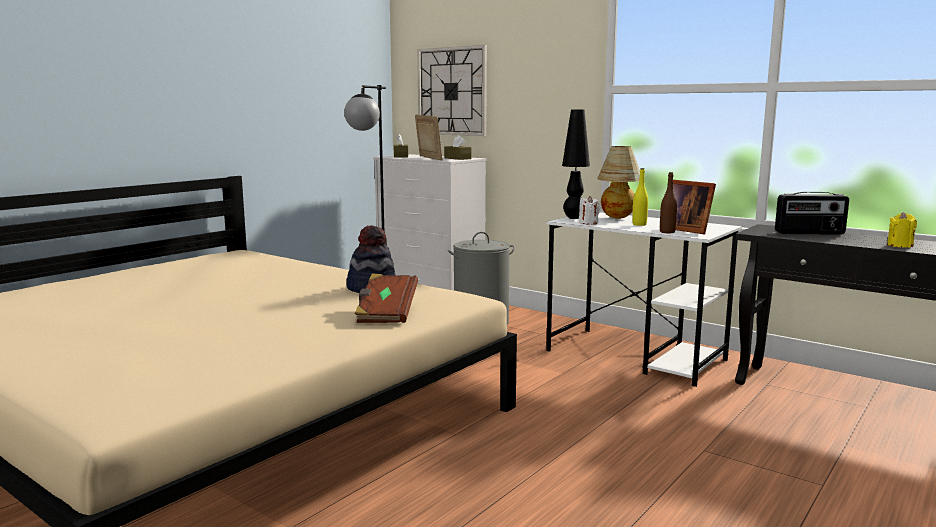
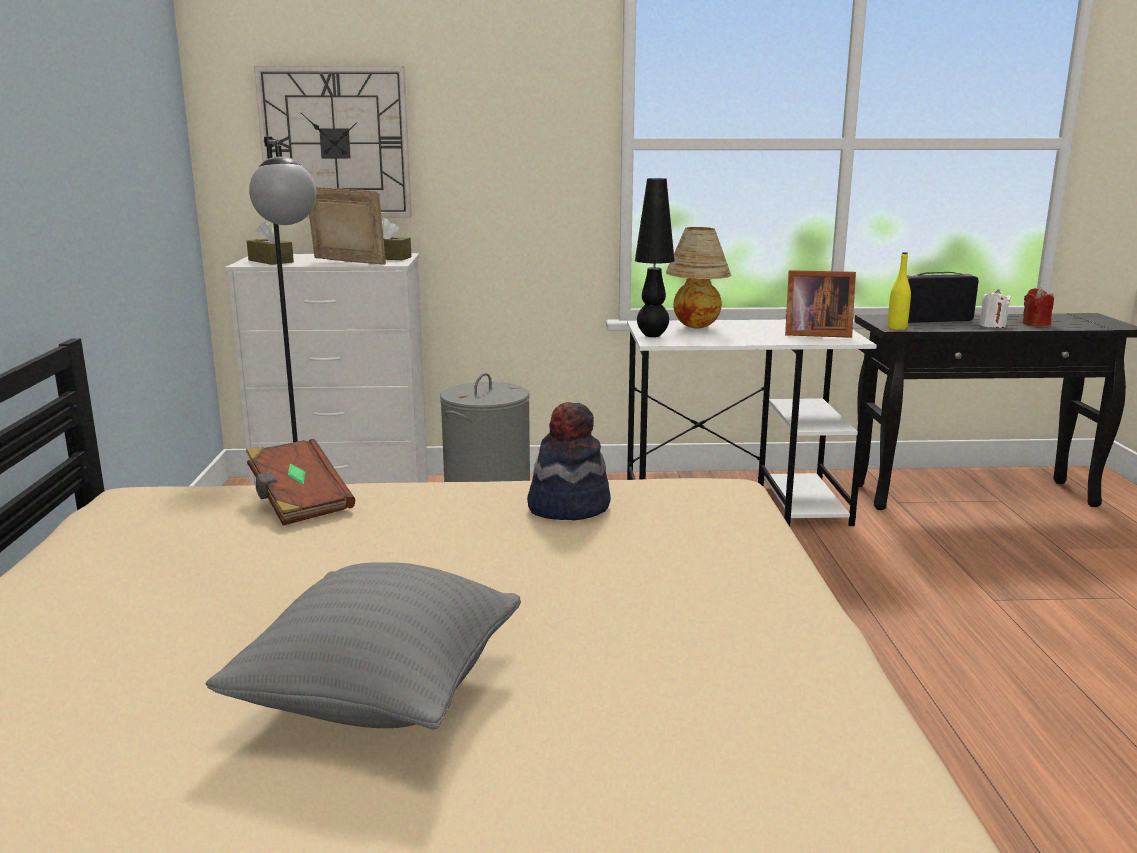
camera: 40 degrees left, 5 degrees up
brown book [355,274,418,323] -> brown book moved to [246,439,355,525]
white candle [579,196,600,225] -> white candle moved to [979,289,1011,328]
yellow bottle [632,168,648,226] -> yellow bottle moved to [888,252,911,330]
brown bottle [660,172,677,233] -> none
radio [775,192,849,234] -> radio turned 150 degrees counterclockwise [907,272,979,323]
yellow candle [887,212,917,247] -> red candle [1023,287,1054,326]
none -> grey pillow [206,562,521,730]

